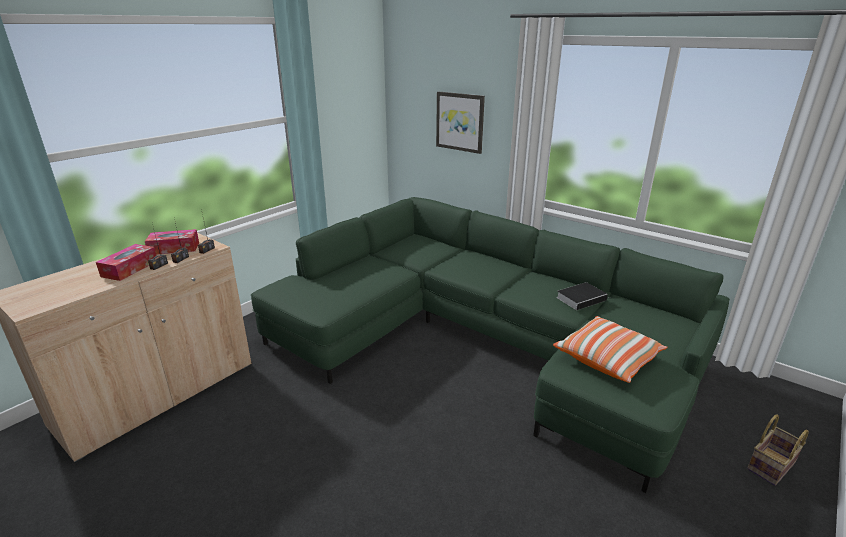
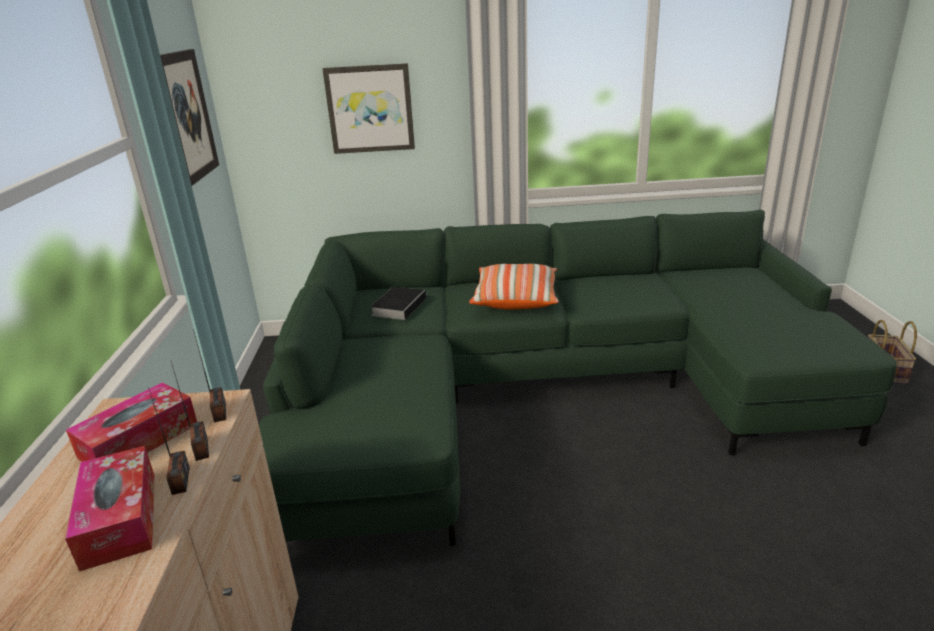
camera: 40 degrees left, 0 degrees up
pillow [553,316,668,383] -> pillow moved to [469,264,559,309]
book [556,282,608,310] -> book moved to [370,287,427,320]
none -> picture [160,49,219,186]

